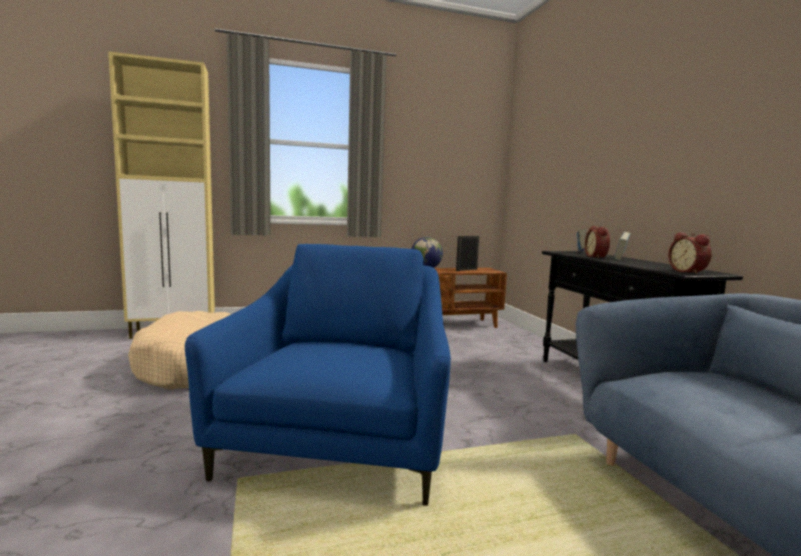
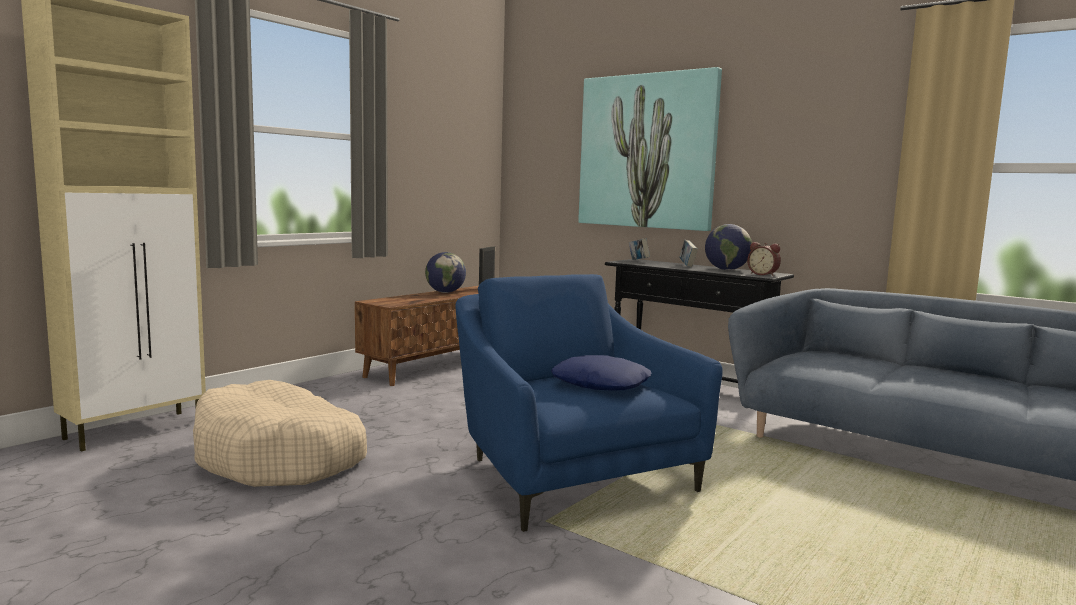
camera: 35 degrees left, 0 degrees up
alarm clock [585,226,610,258] -> none
none -> blue pillow [551,355,651,391]
none -> picture [578,67,722,231]
none -> globe [705,224,752,270]

